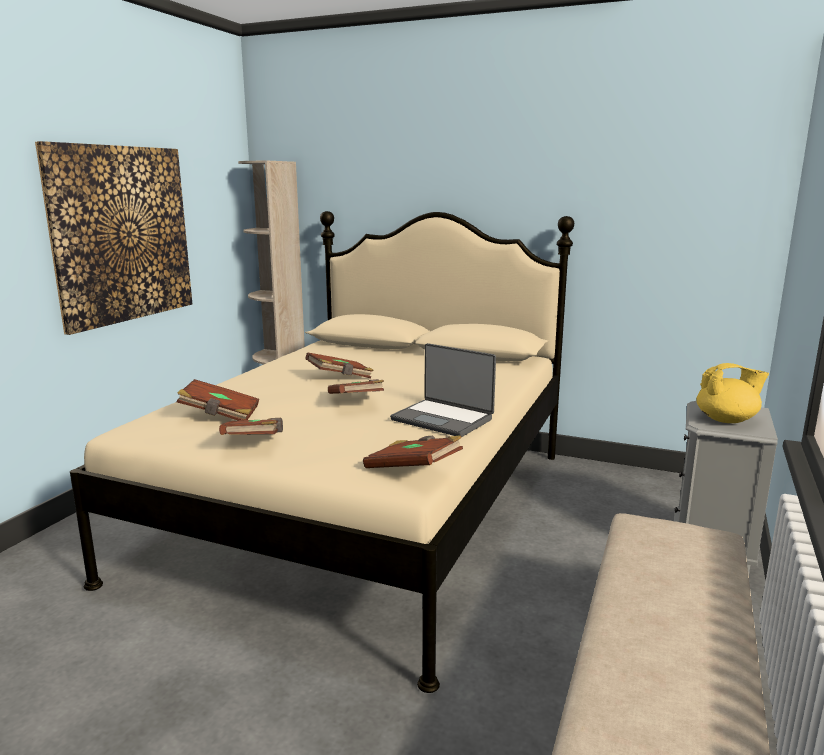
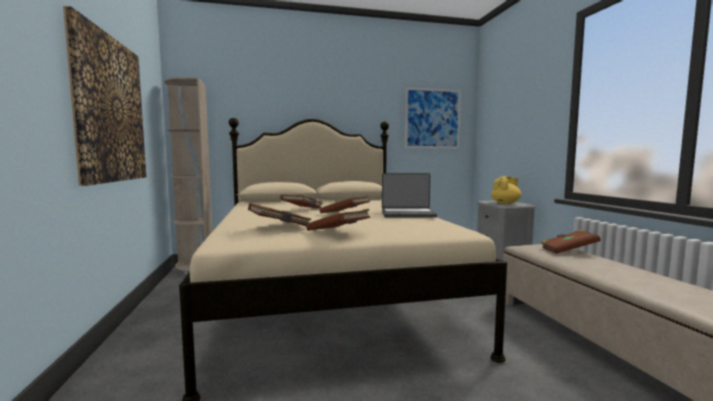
camera: 35 degrees left, 10 degrees down
brown book [363,435,463,468] -> brown book moved to [541,229,601,254]
none -> picture [405,87,461,149]

